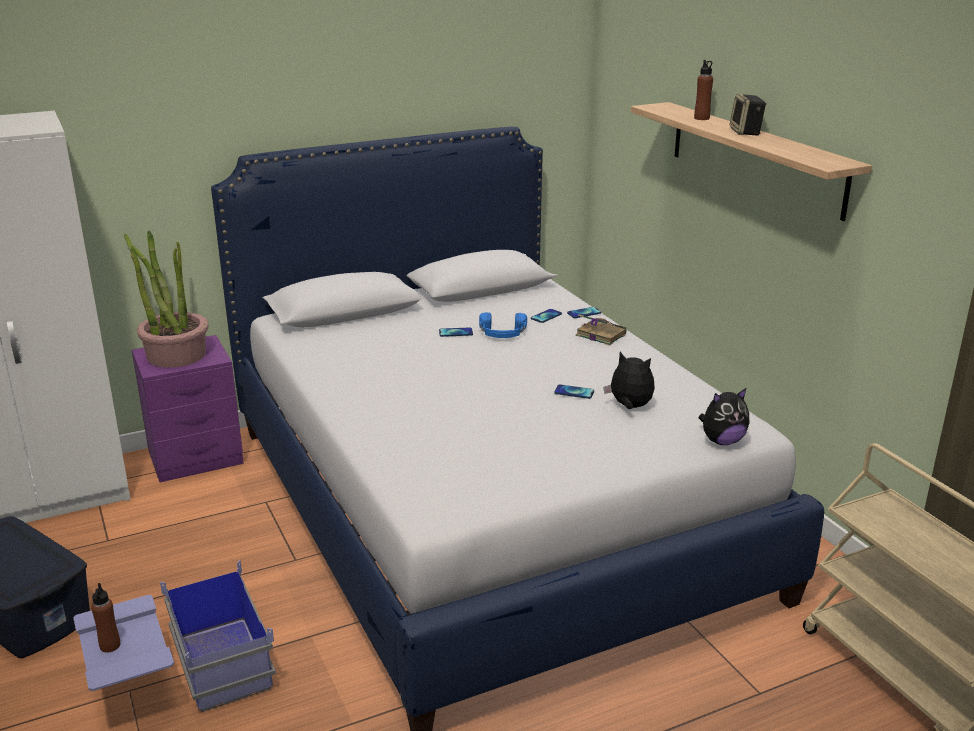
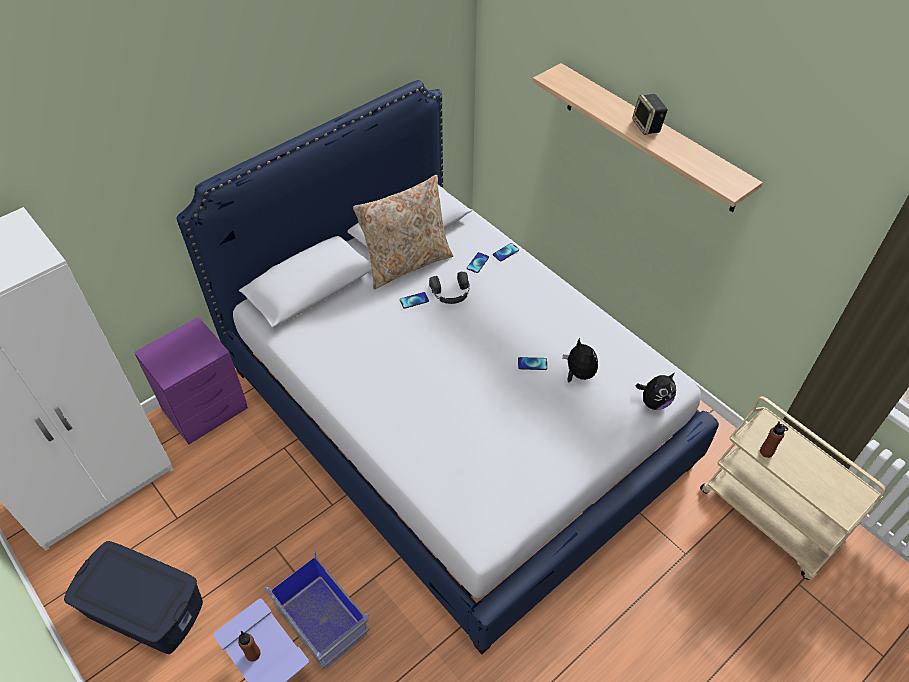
camera: 15 degrees left, 25 degrees up
potted plant [124,231,209,368] -> none
blue headphones [479,312,527,338] -> black headphones [429,272,470,304]
book [576,314,627,345] -> none
plush toy [603,352,655,409] -> plush toy turned 45 degrees clockwise [563,338,598,383]
brown bottle [694,60,713,120] -> brown bottle moved to [760,422,788,458]
none -> beige pillow [353,175,453,290]

